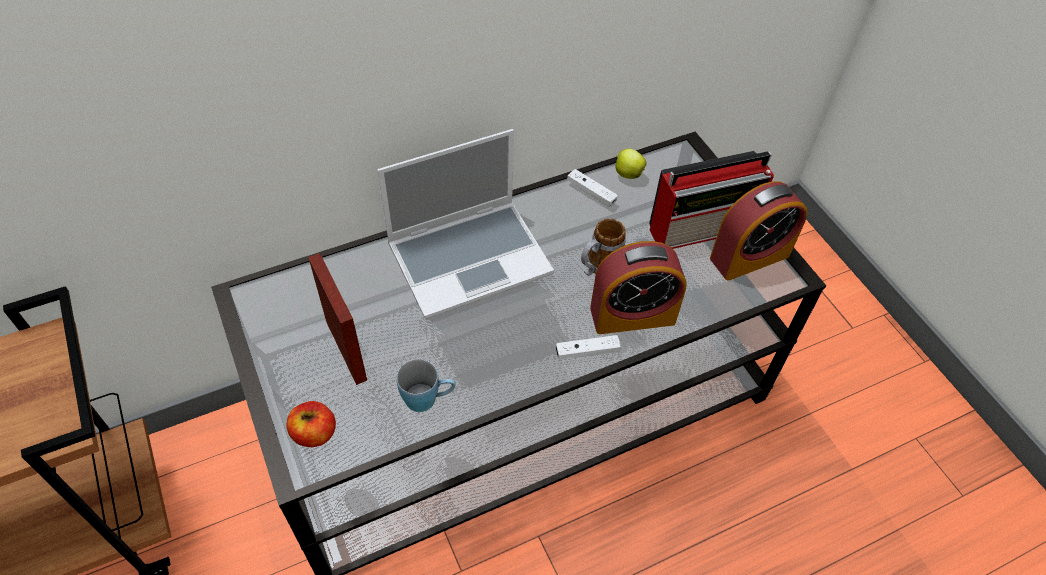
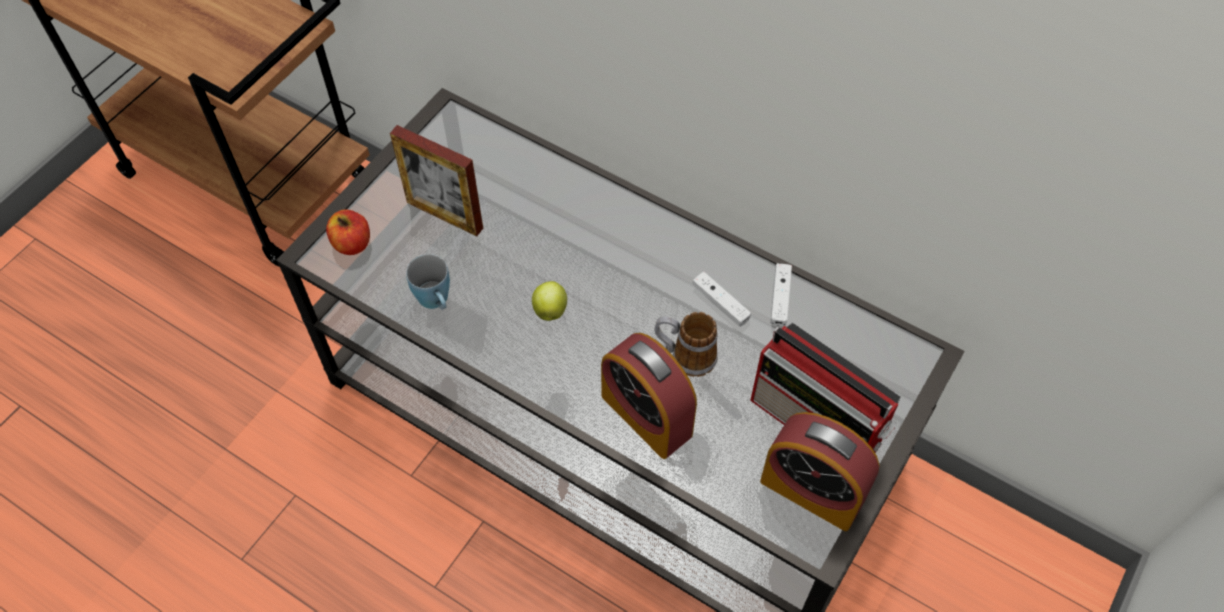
camera: 60 degrees right, 5 degrees up
picture frame [308,253,367,385] -> picture frame turned 90 degrees clockwise [390,125,483,236]
laptop [377,129,554,319] -> none
white game controller [556,335,621,359] -> white game controller moved to [692,272,751,327]
apple [615,149,647,179] -> apple moved to [532,281,567,321]

